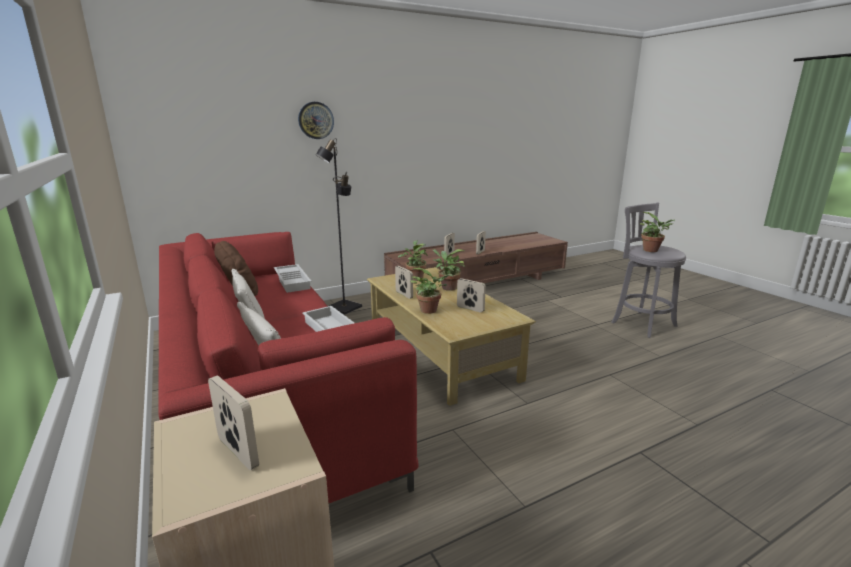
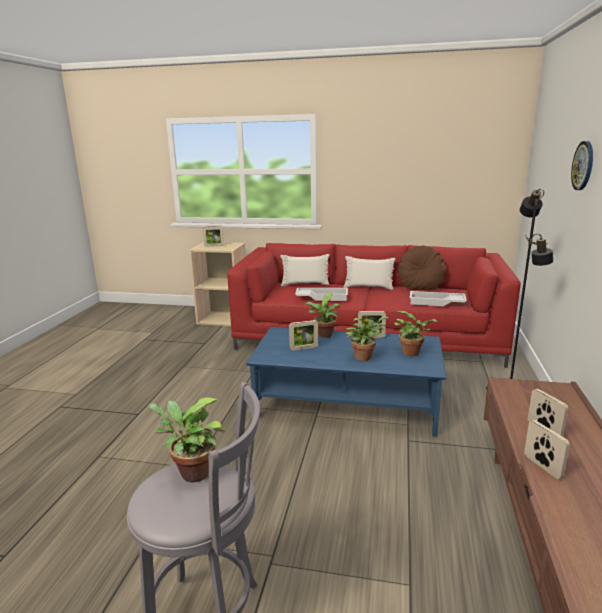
camera: 130 degrees right, 0 degrees up
beige coffee table [367,267,536,406] -> blue coffee table [245,327,447,437]

